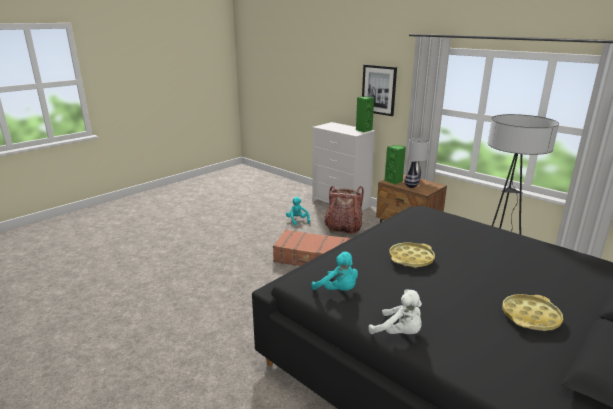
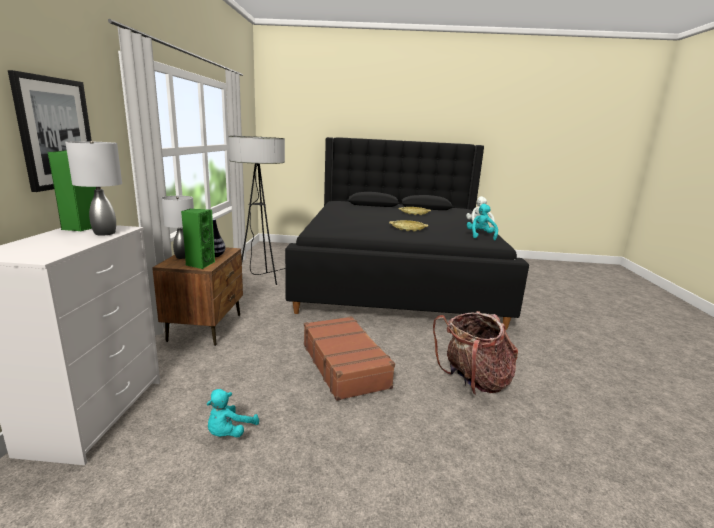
camera: 130 degrees left, 5 degrees down
backpack [324,186,364,235] -> backpack moved to [433,311,518,395]
none -> grey table lamp [65,141,122,236]

